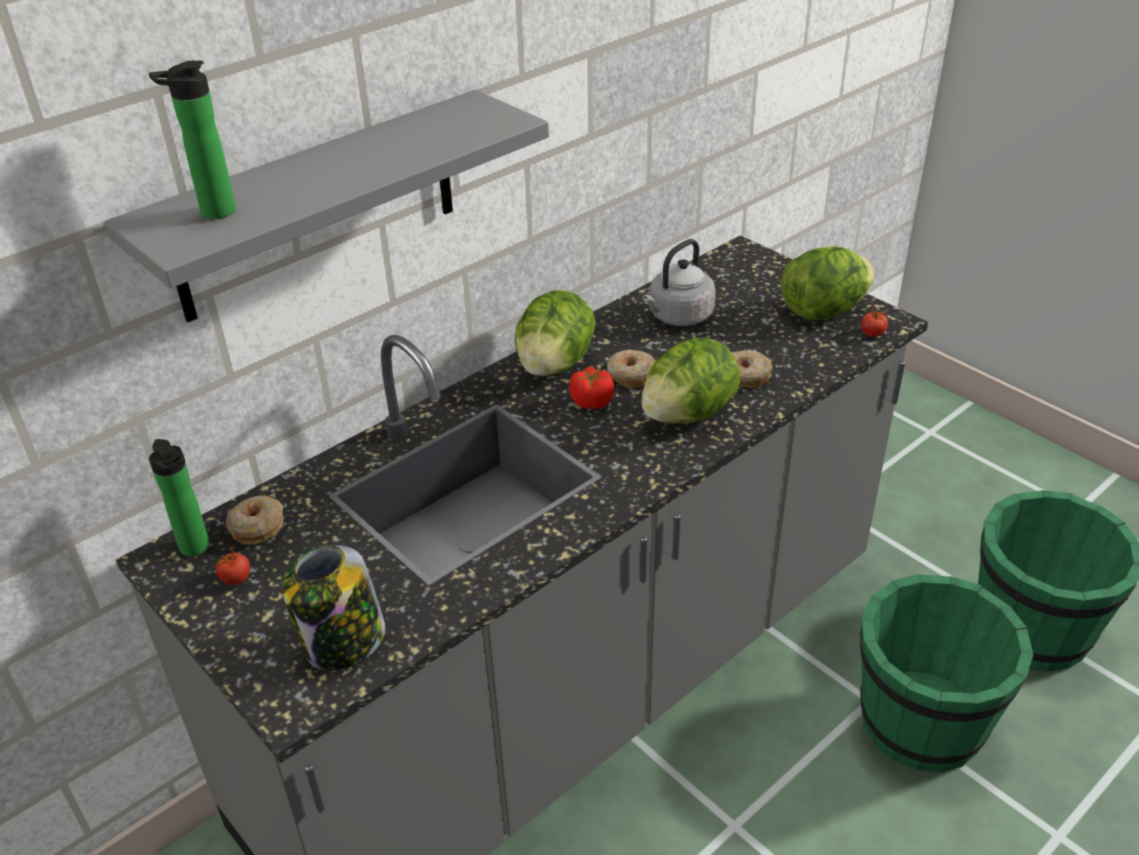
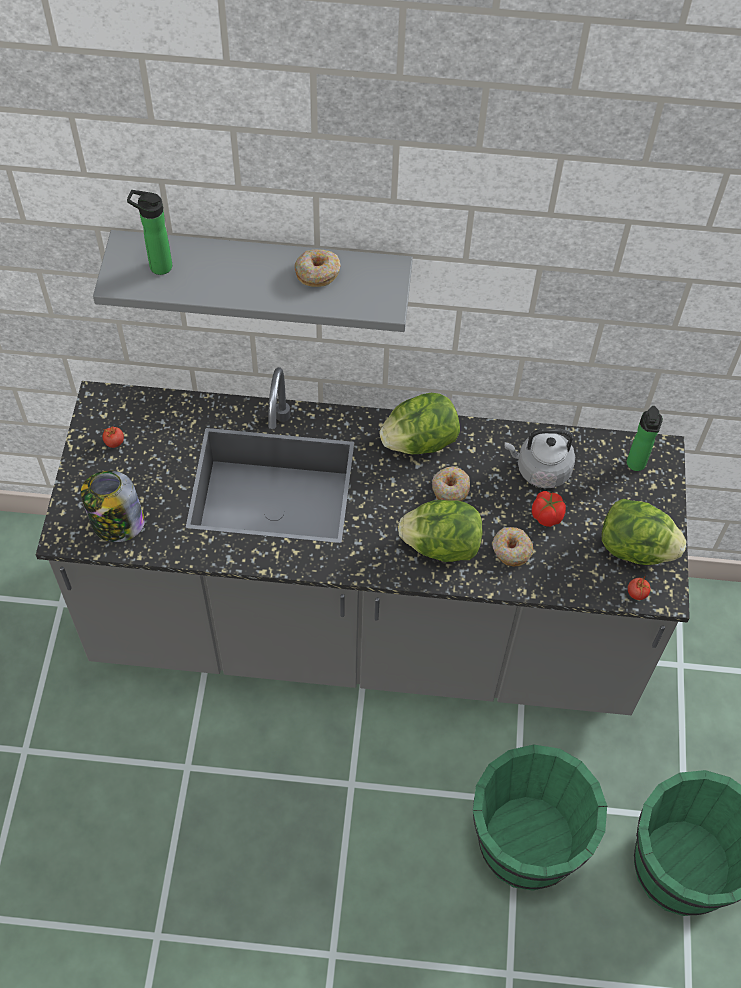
camera: 45 degrees right, 20 degrees up
bottle [149,439,210,556] -> bottle moved to [627,406,663,471]
donut [226,496,283,545] -> donut moved to [295,249,341,287]
tomato [569,366,614,409] -> tomato moved to [532,491,566,527]

